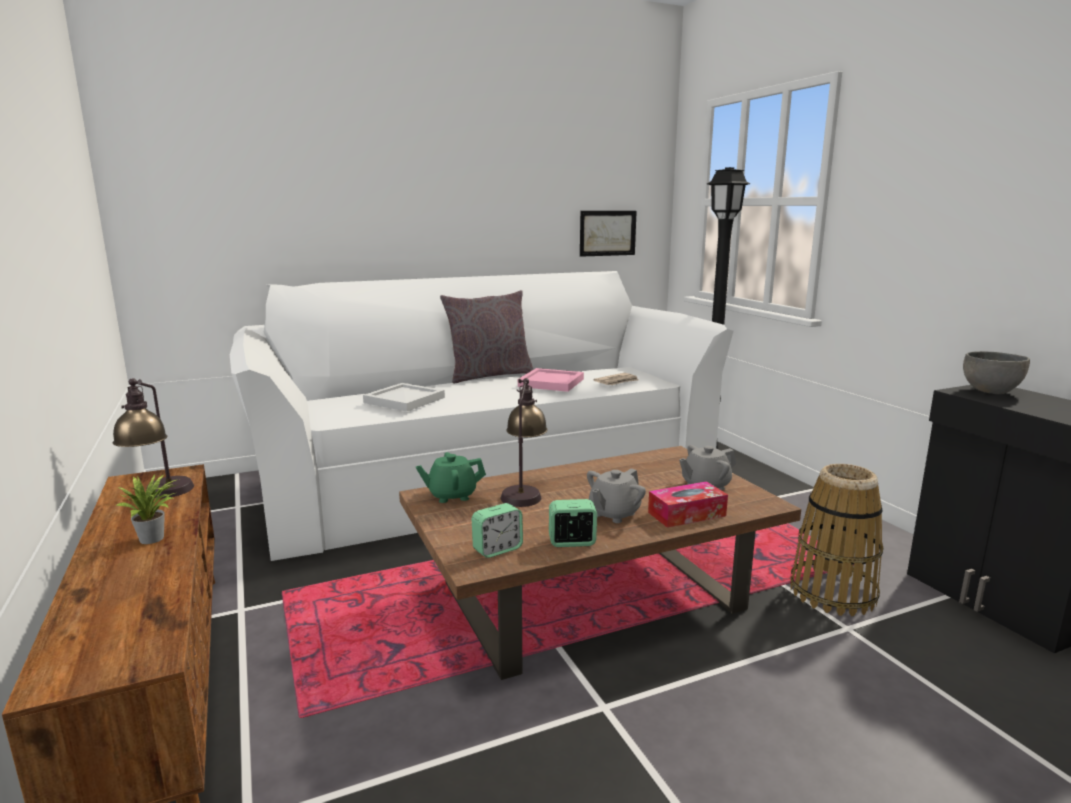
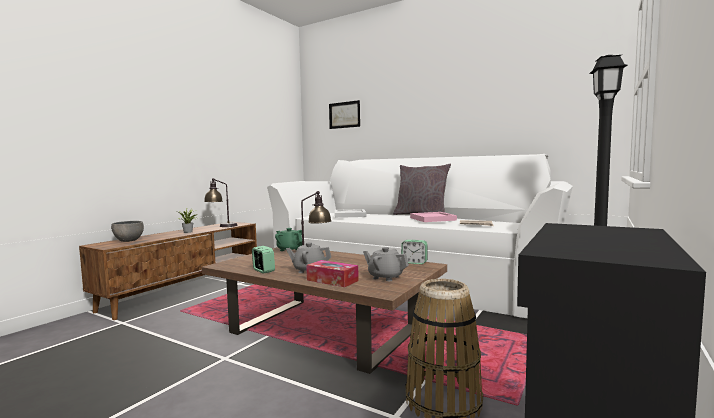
camera: 55 degrees right, 10 degrees down
alarm clock [472,503,523,558] -> alarm clock moved to [401,240,428,264]
picture [580,211,637,257] -> picture moved to [329,100,360,129]
grey bowl [963,351,1030,394] -> grey bowl moved to [111,221,144,242]

